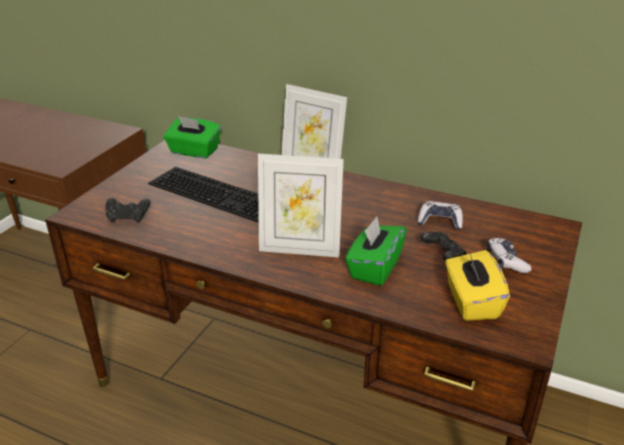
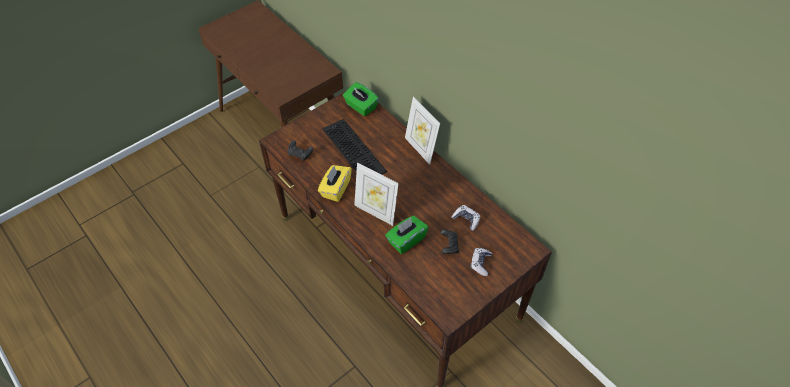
camera: 25 degrees right, 20 degrees up
yellow tissue box [445,248,510,321] -> yellow tissue box moved to [318,165,352,202]

